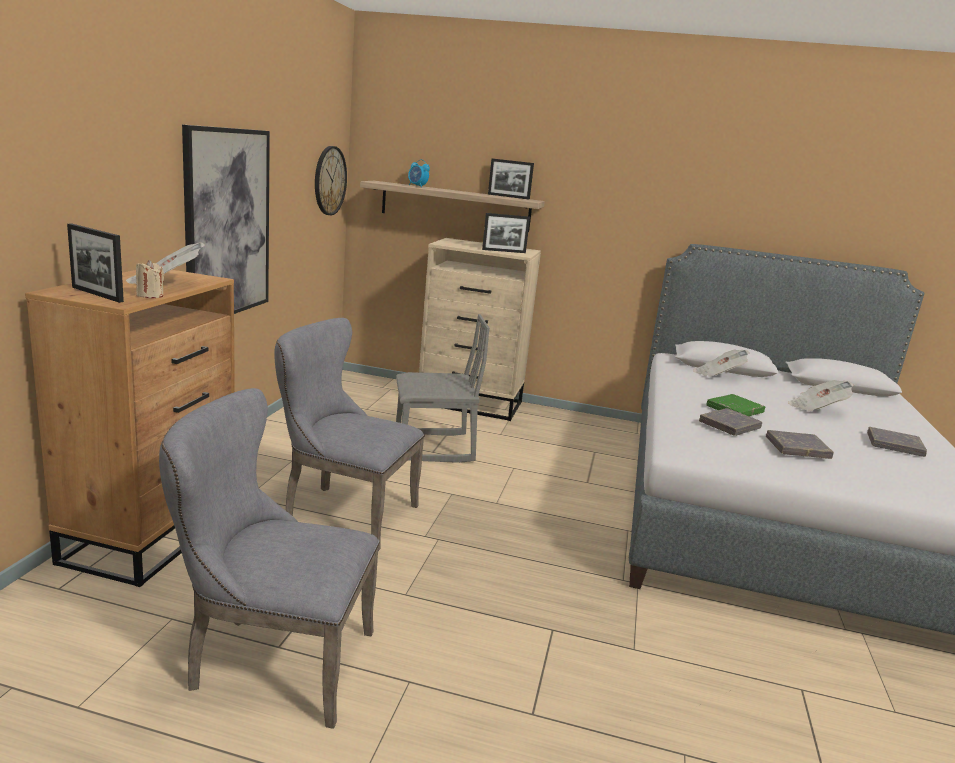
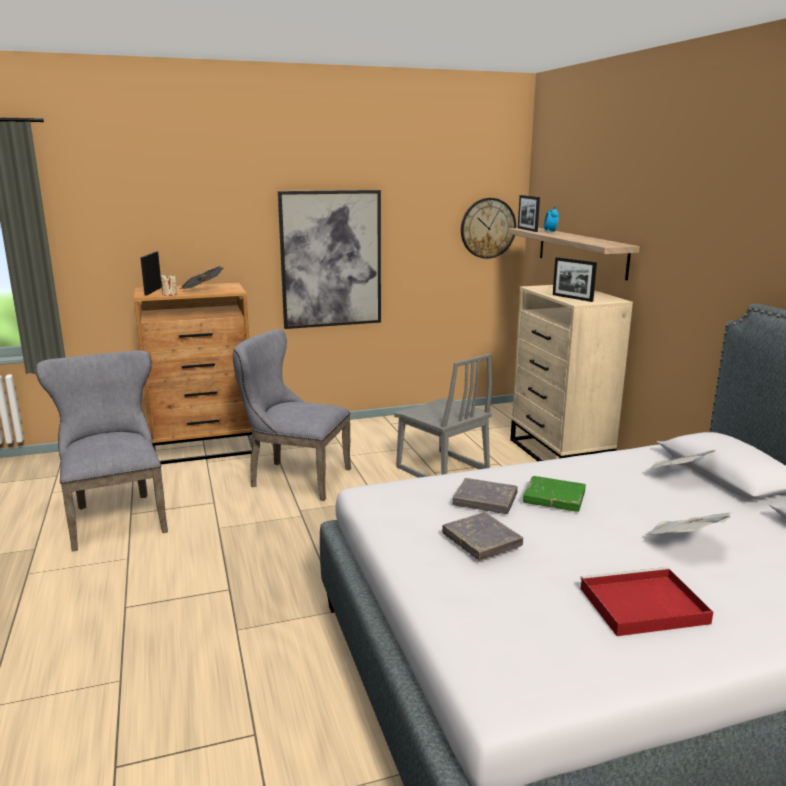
camera: 60 degrees right, 0 degrees up
grey chair [274,318,424,551] -> grey chair turned 60 degrees counterclockwise [233,329,351,501]
picture frame [488,159,534,199] -> picture frame moved to [518,195,540,232]
grey book [867,427,927,457] -> red tray [580,567,713,636]

